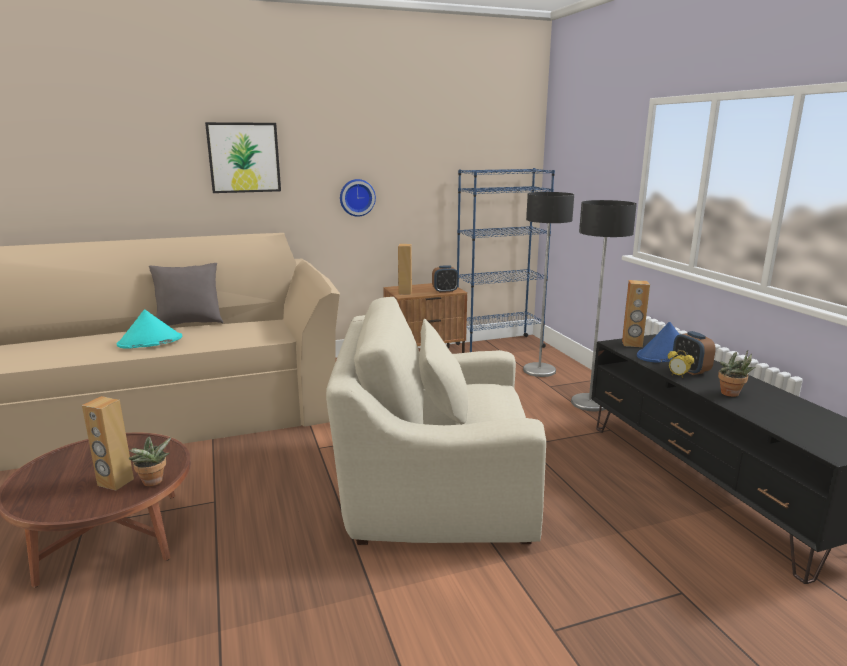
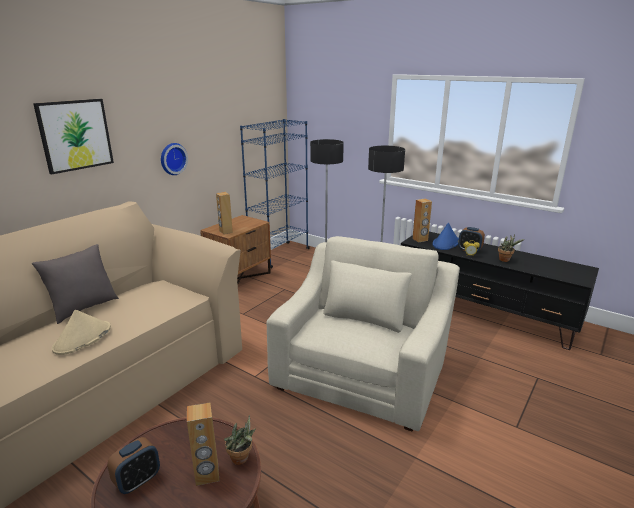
camera: 35 degrees left, 5 degrees up
turquoise hat [117,310,182,349] -> beige hat [52,310,111,355]
beige armchair [326,297,546,545] -> beige armchair turned 150 degrees clockwise [267,236,460,432]
alarm clock [432,265,459,293] -> alarm clock moved to [107,437,160,494]

